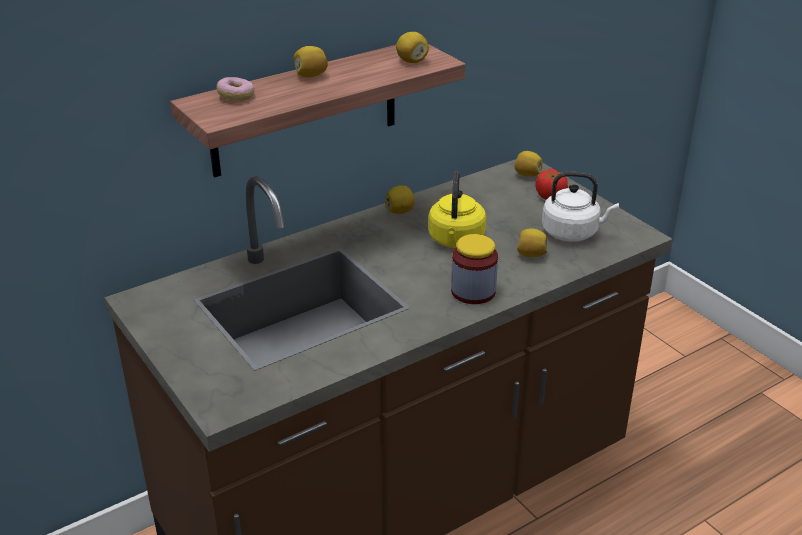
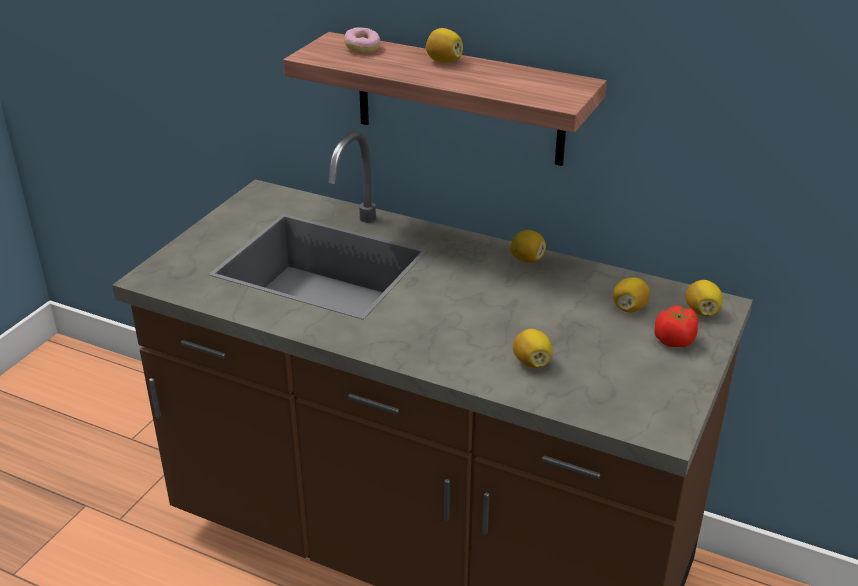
camera: 60 degrees right, 0 degrees up
lemon [396,32,429,63] -> lemon moved to [613,277,650,313]
yellow kettle [429,171,486,248] -> none
jar [451,234,498,304] -> none
white kettle [542,172,619,242] -> none

